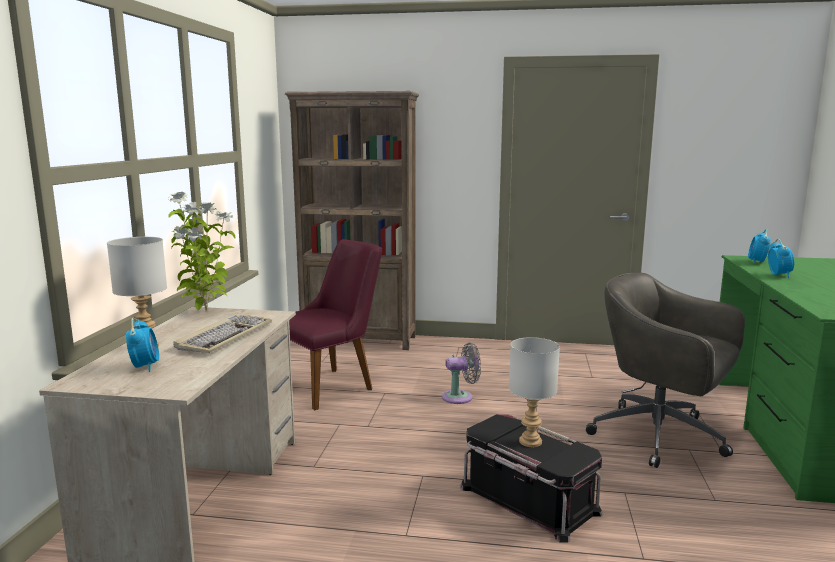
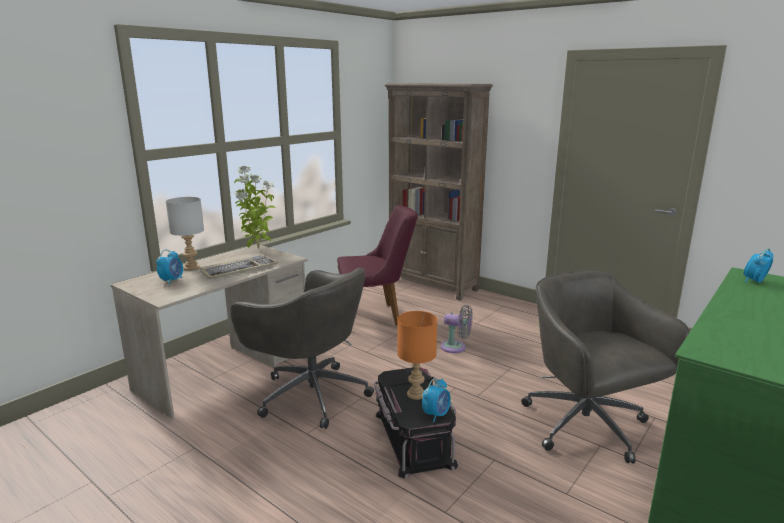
camera: 30 degrees right, 5 degrees up
grey table lamp [509,337,560,447] -> orange table lamp [397,311,437,400]
alarm clock [768,239,794,278] -> alarm clock moved to [422,378,451,423]
none -> grey office chair [231,268,374,429]

